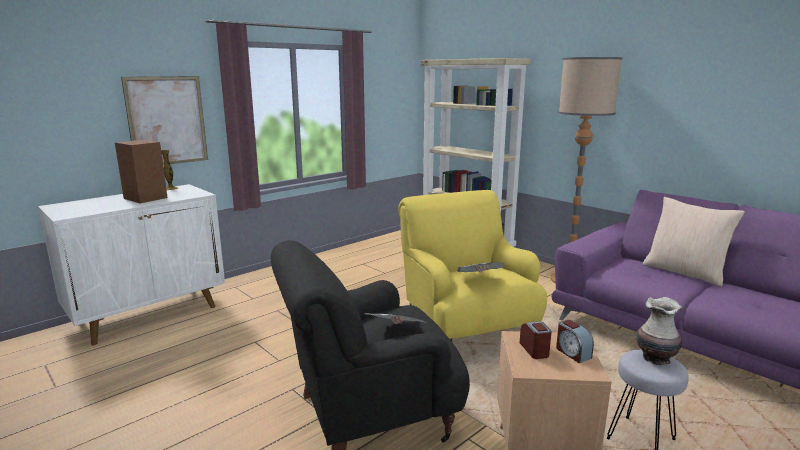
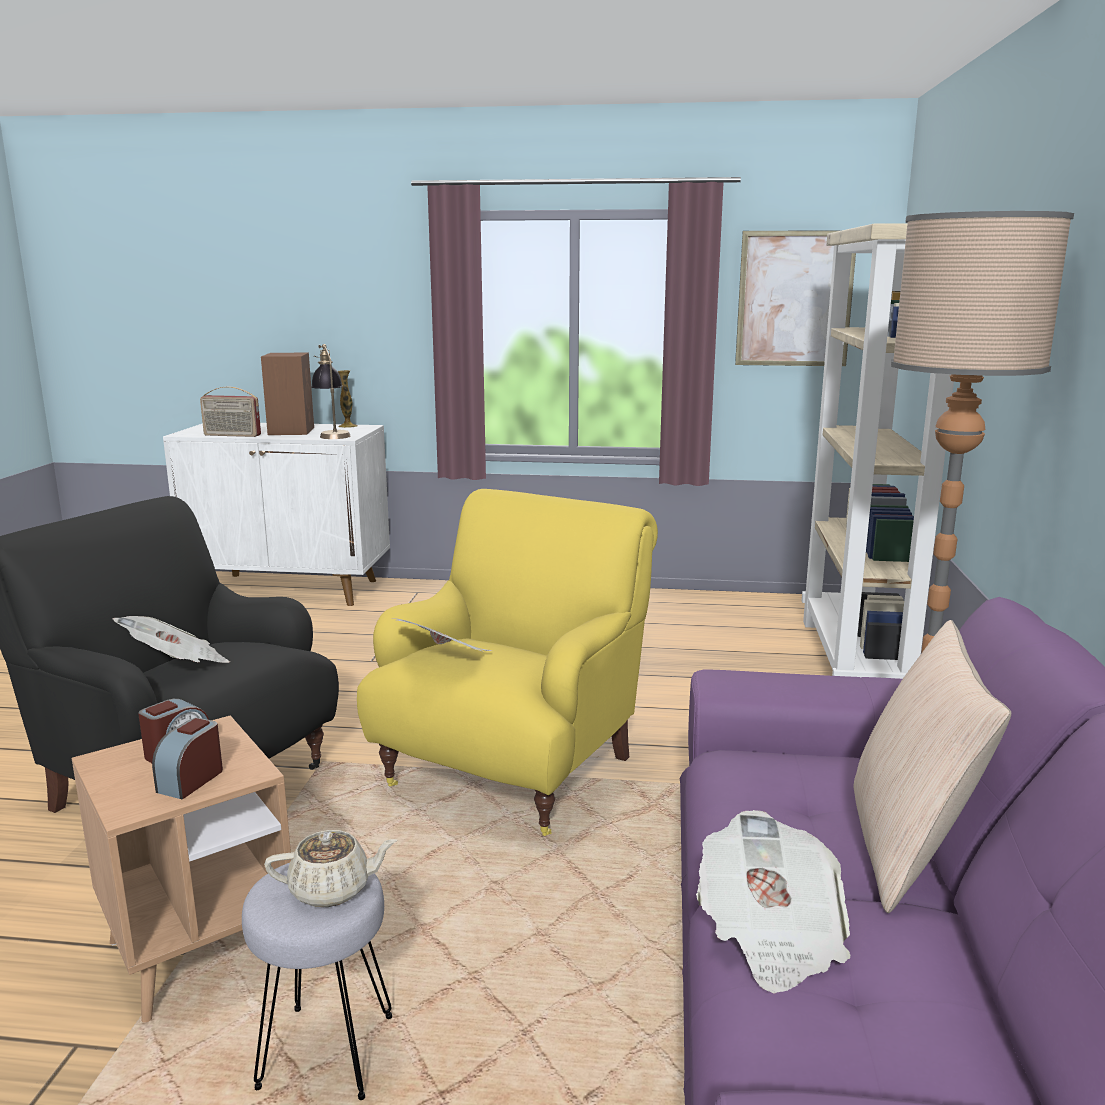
camera: 50 degrees right, 0 degrees up
picture [121,76,208,165] -> picture moved to [735,230,856,366]
vase [636,297,683,365] -> beige teapot [264,830,397,907]
none -> radio [200,387,261,437]
none -> table lamp [311,344,351,439]
none -> newspaper [696,810,850,994]

